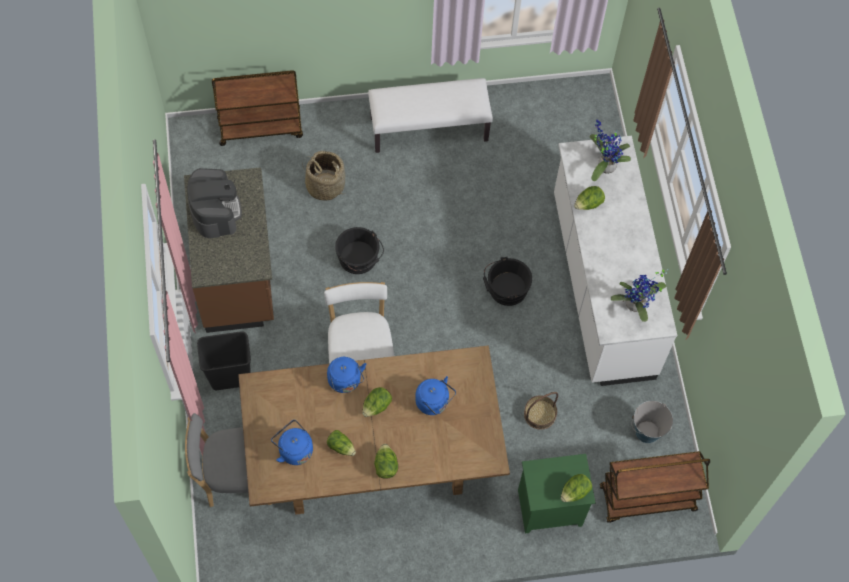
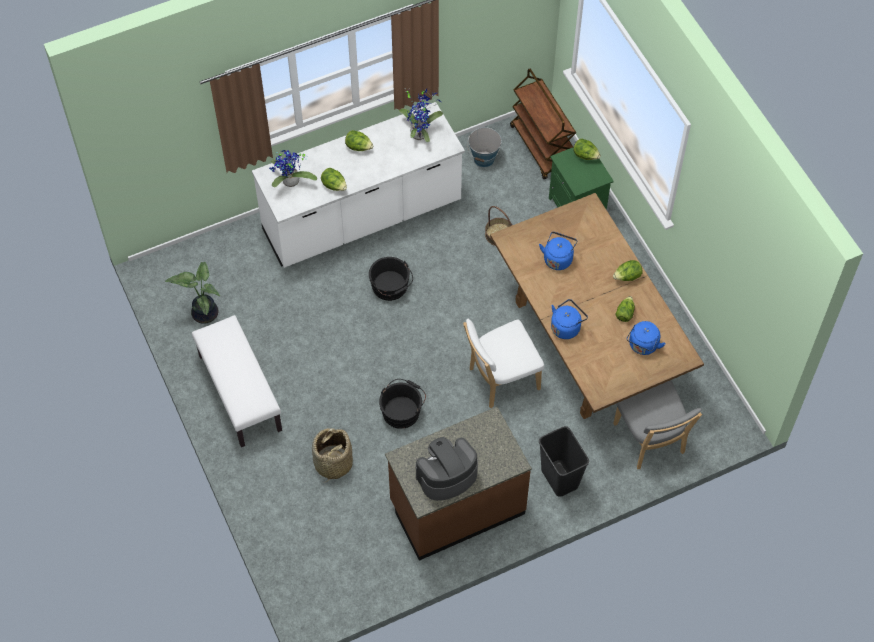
camera: 105 degrees left, 5 degrees down
brown cart [212,70,303,146] -> none
lettuce [362,387,392,417] -> lettuce moved to [345,130,373,151]
none -> potted plant [165,262,220,324]

